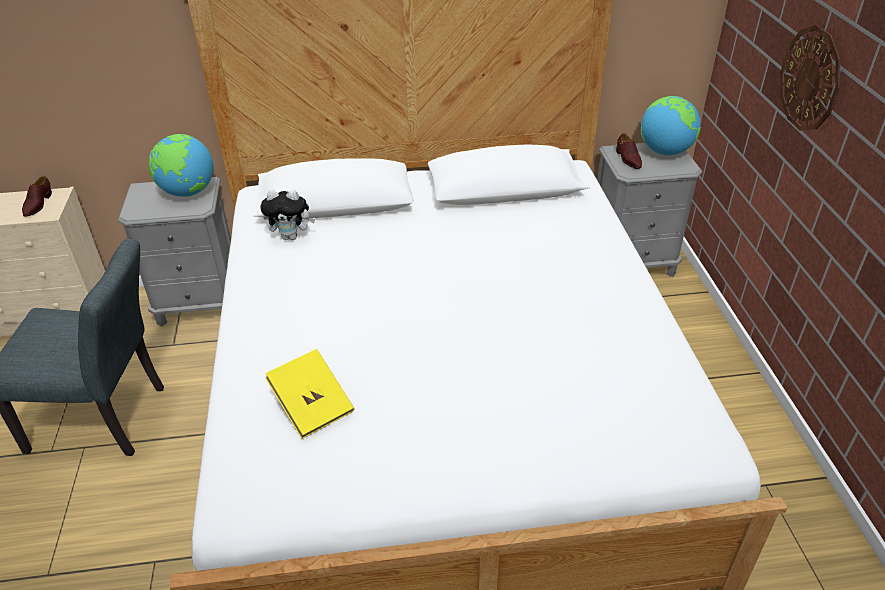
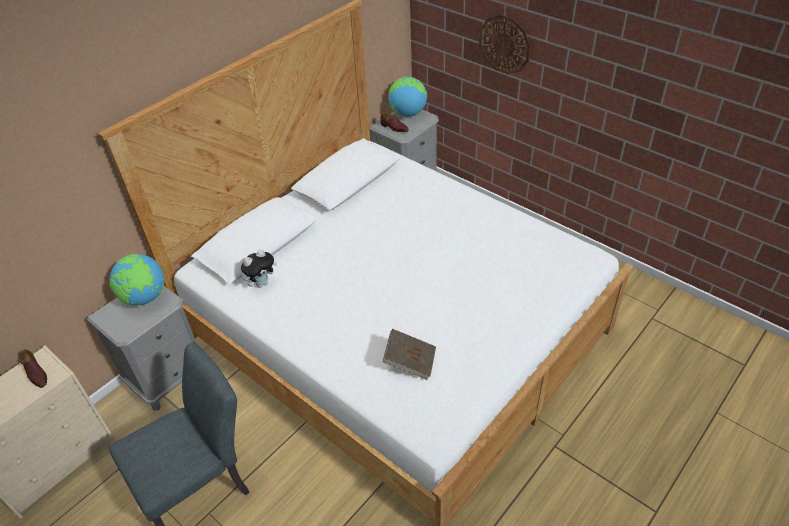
camera: 40 degrees left, 5 degrees up
yellow book [265,349,355,439] -> brown book [383,329,436,380]

